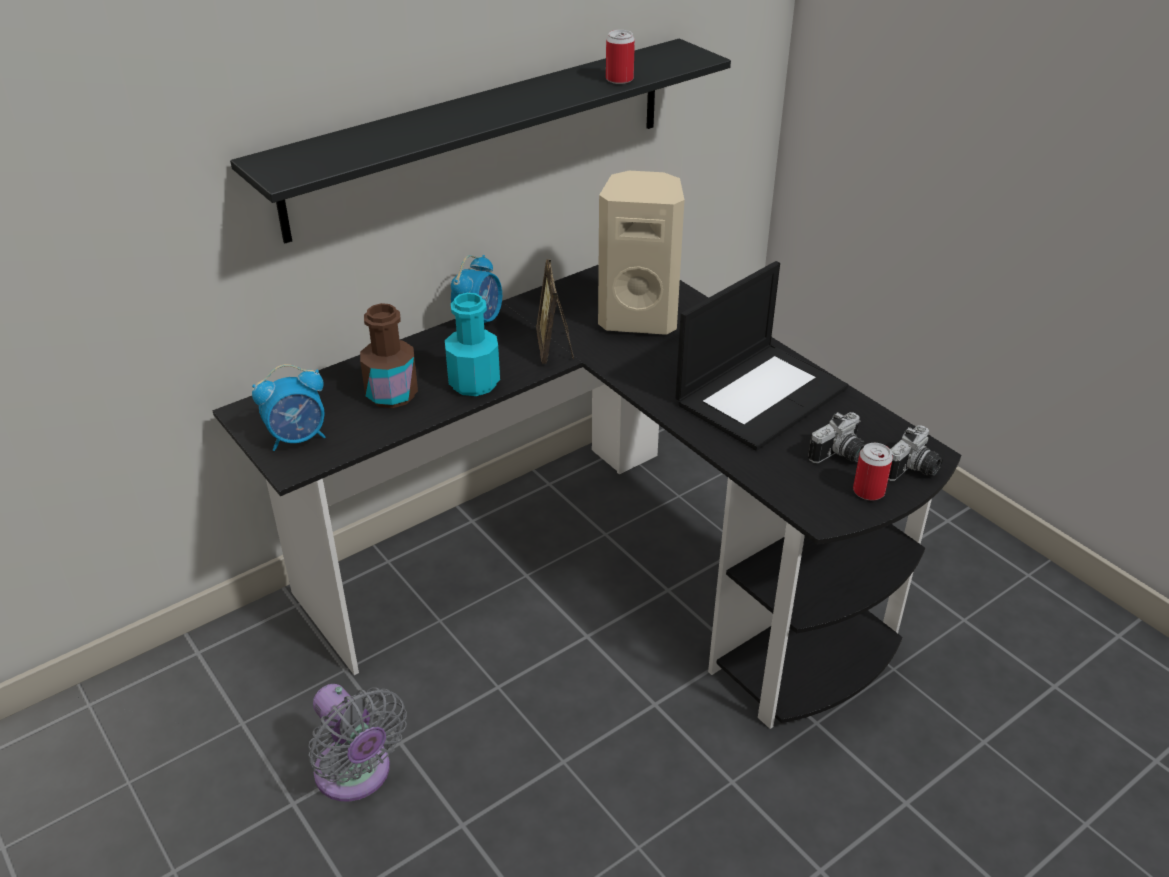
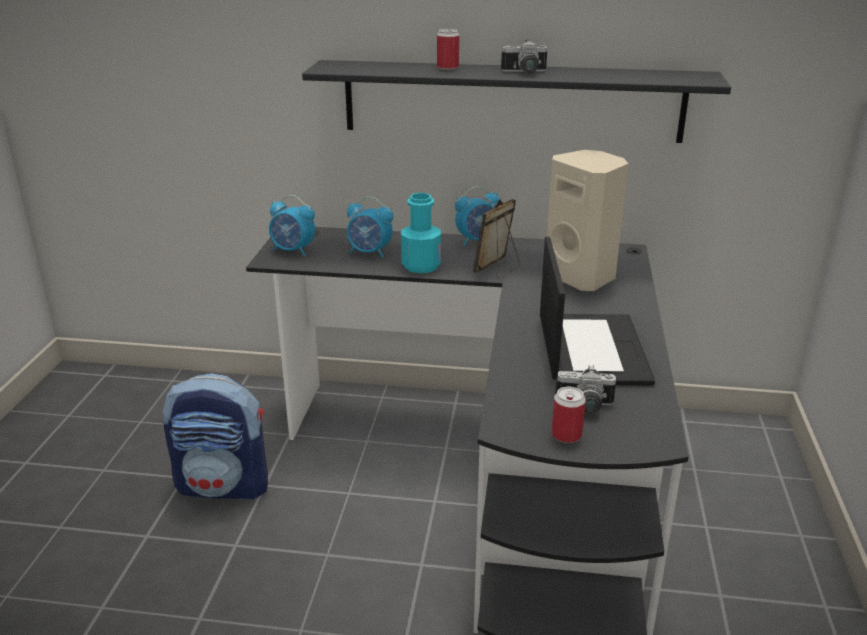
camera: 45 degrees right, 10 degrees down
grey fan [308,684,407,801] -> backpack [163,373,268,500]
brown bottle [360,303,418,408] -> alarm clock [347,196,393,258]
can [606,30,635,84] -> can moved to [437,29,459,70]
laptop [675,261,848,451] -> laptop turned 90 degrees counterclockwise [540,237,655,385]
camera [888,425,943,481] -> camera moved to [501,39,548,73]

